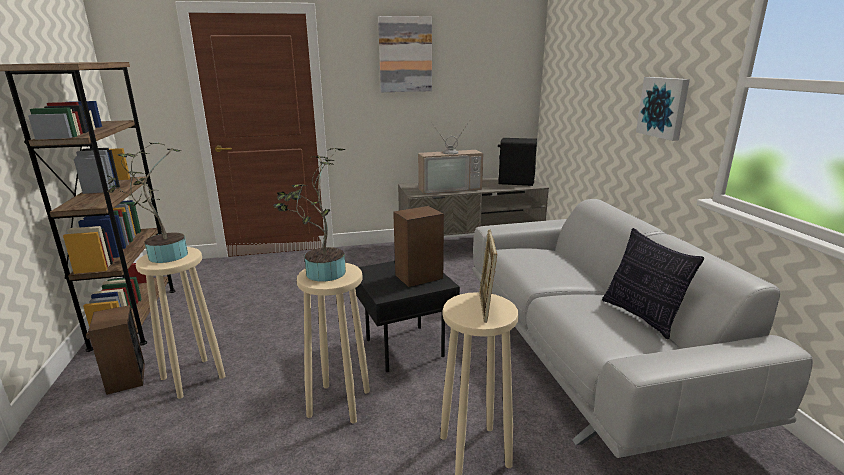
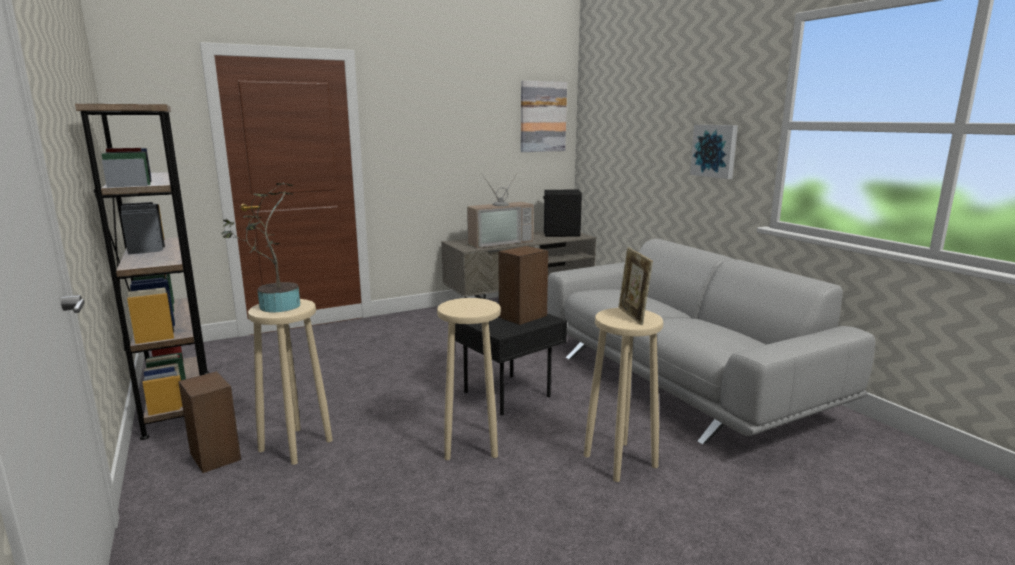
camera: 15 degrees left, 5 degrees down
potted plant [273,148,346,282] -> none
picture [378,16,432,92] -> picture moved to [521,81,567,152]
pillow [602,228,704,339] -> none

